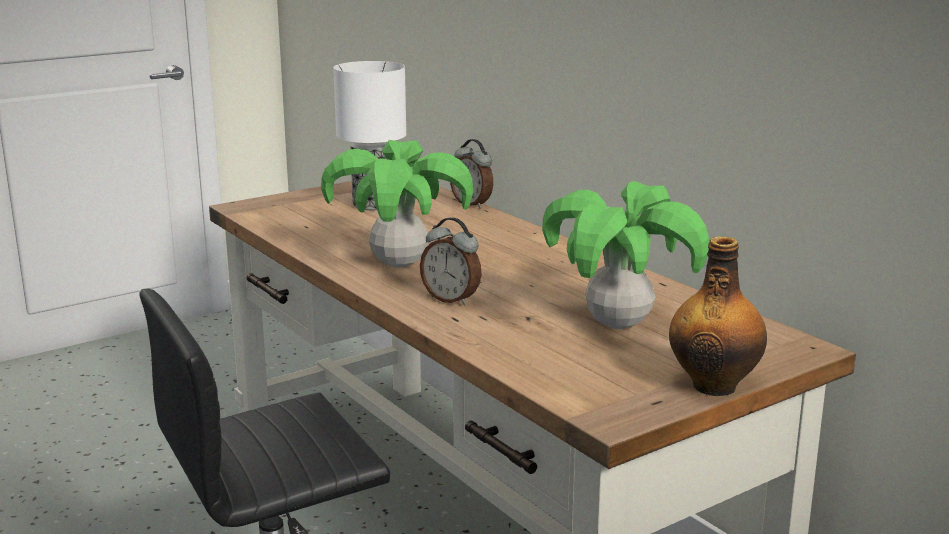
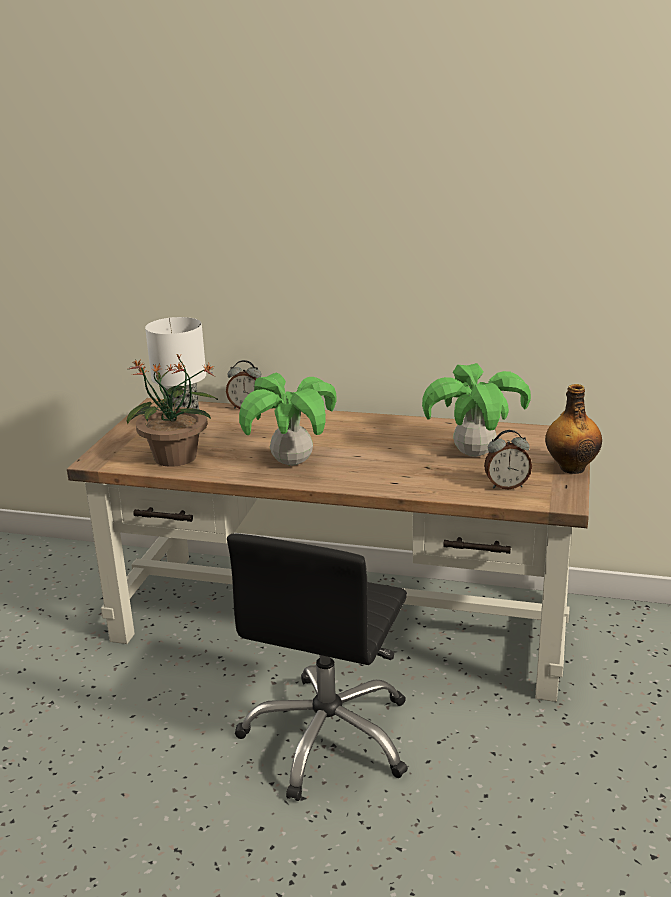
camera: 40 degrees left, 5 degrees up
alarm clock [420,217,482,306] -> alarm clock moved to [484,430,532,489]
none -> potted plant [127,353,218,467]

